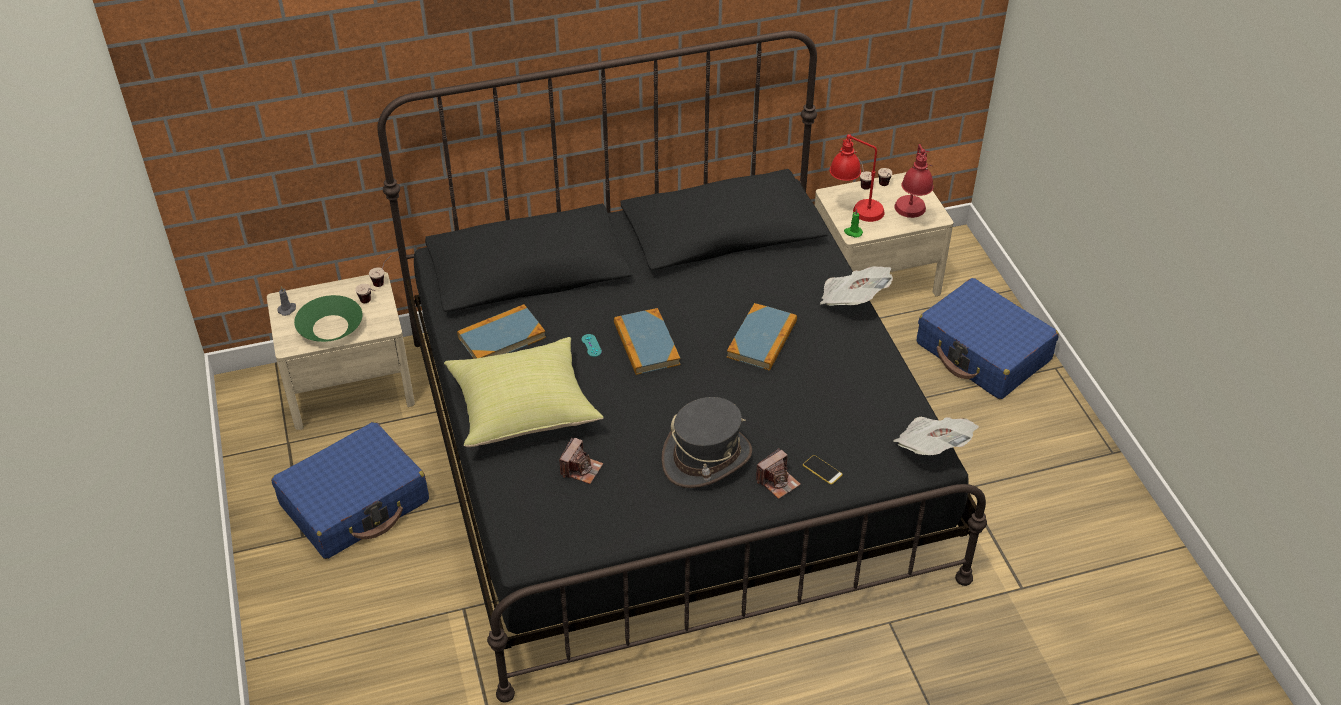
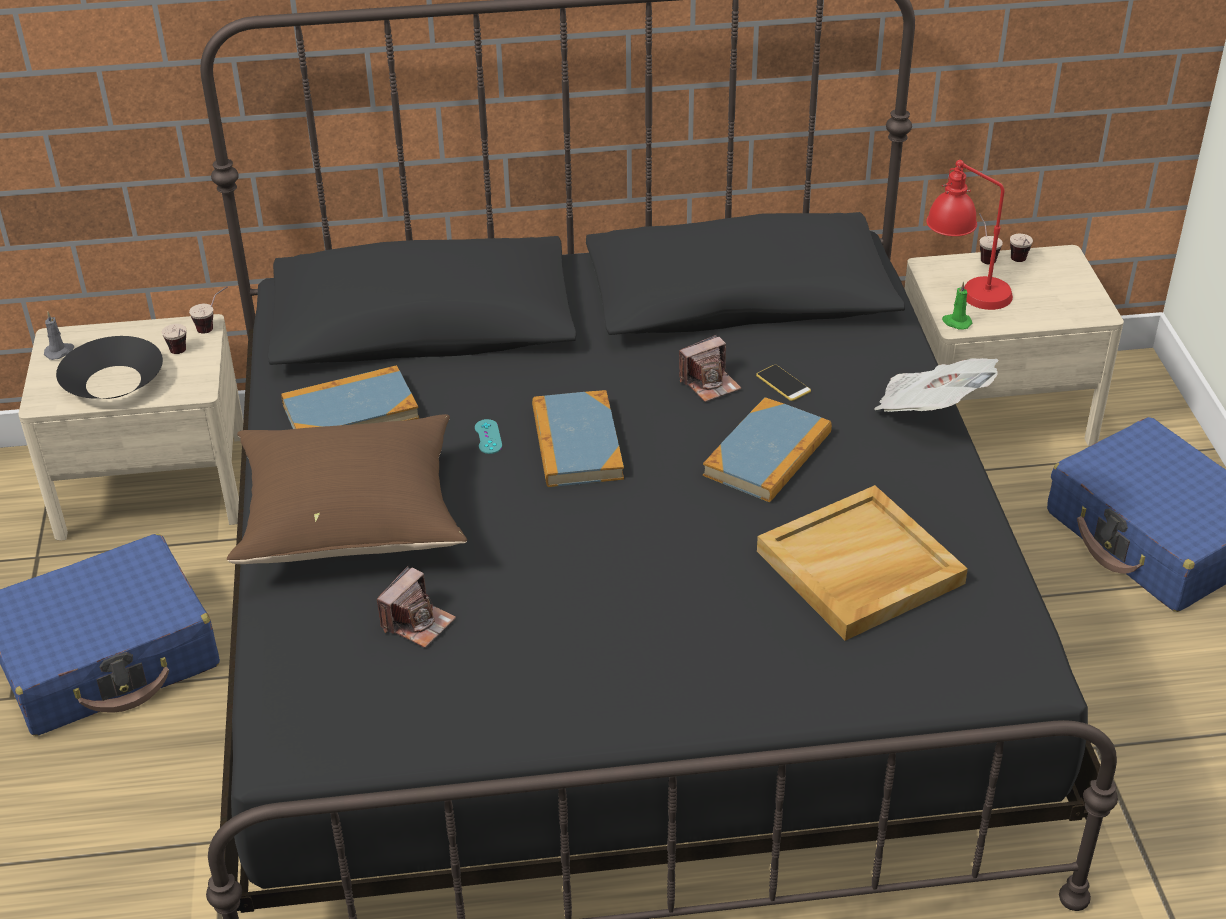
camera: 10 degrees right, 5 degrees down
green bowl [294,295,362,342] -> black bowl [56,336,163,399]
yellow pillow [444,337,604,447] -> brown pillow [227,414,467,564]
grey hat [661,397,752,488] -> none
camera [756,448,801,499] -> camera moved to [679,335,741,402]
phone [803,455,843,485] -> phone moved to [756,365,811,401]
newspaper [893,417,979,455] -> none
red table lamp [894,144,933,218] -> none
none -> beige tray [757,485,968,641]

